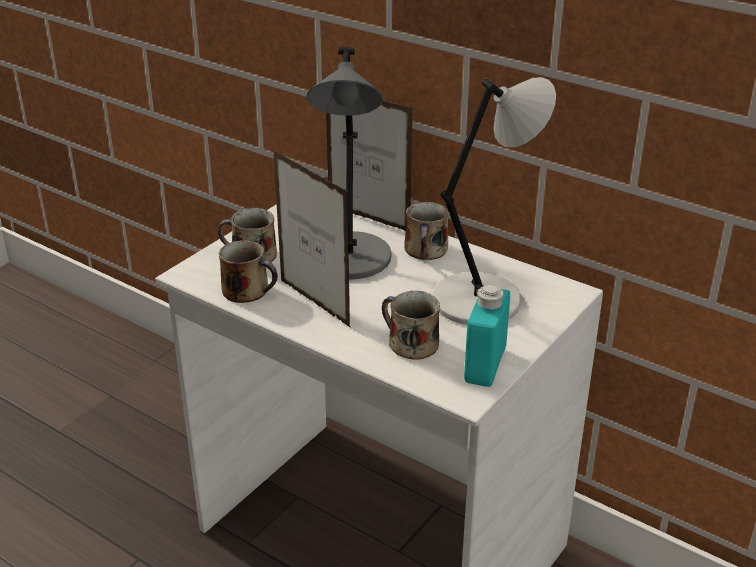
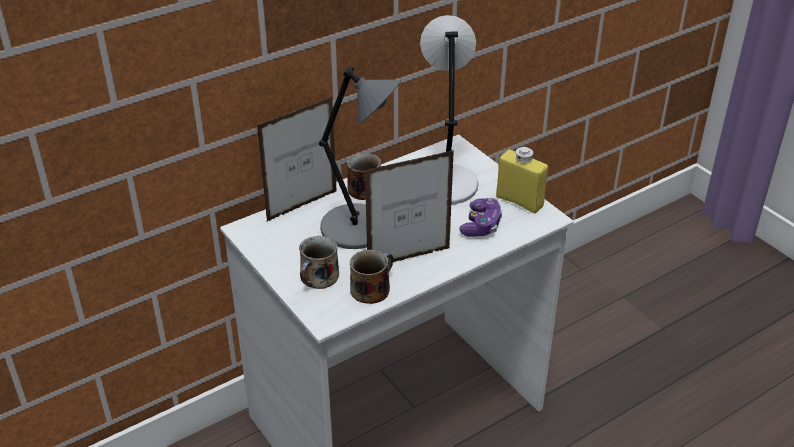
camera: 70 degrees left, 5 degrees up
mug [382,291,440,360] -> game controller [459,198,503,237]
turquoise bottle [464,285,510,387] -> yellow bottle [496,147,548,213]

